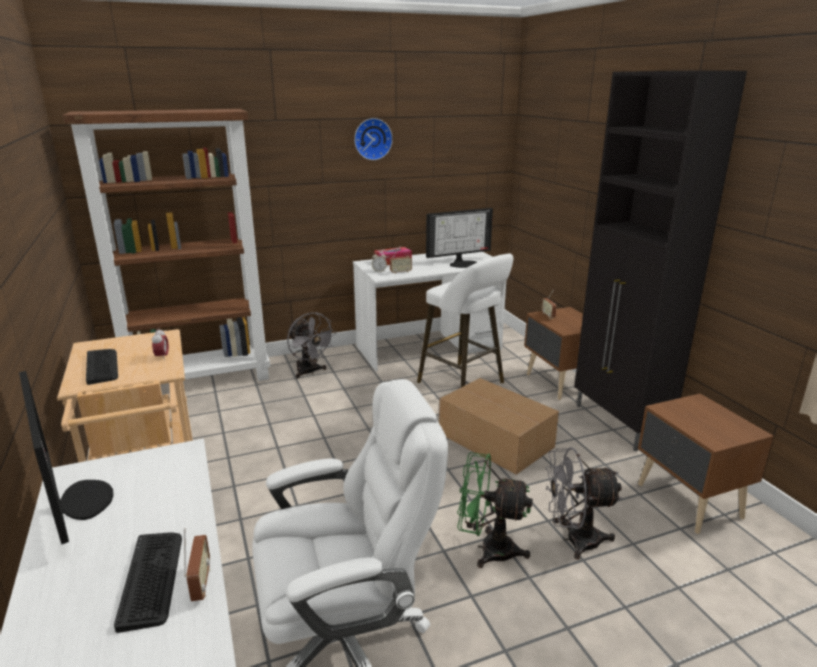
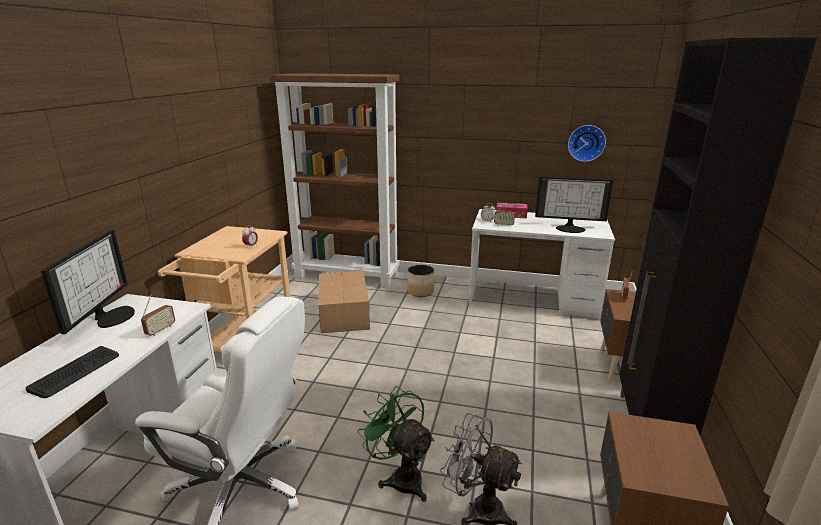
camera: 35 degrees right, 0 degrees up
keyboard [86,349,118,385] -> none
radio [184,529,210,601] -> radio moved to [141,295,175,336]
grey fan [287,312,337,379] -> planter [407,265,434,297]
wall clock [354,118,393,160] -> wall clock moved to [568,125,606,162]
white stool [417,253,513,387] -> none
cardboard box [439,378,559,475] -> cardboard box moved to [319,271,370,333]

